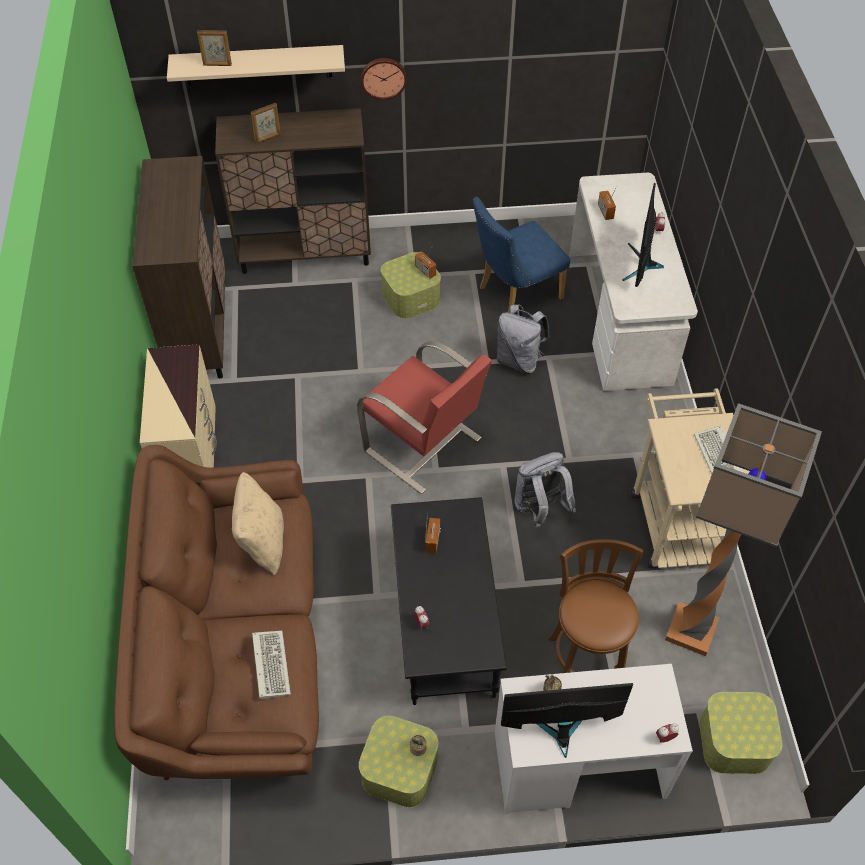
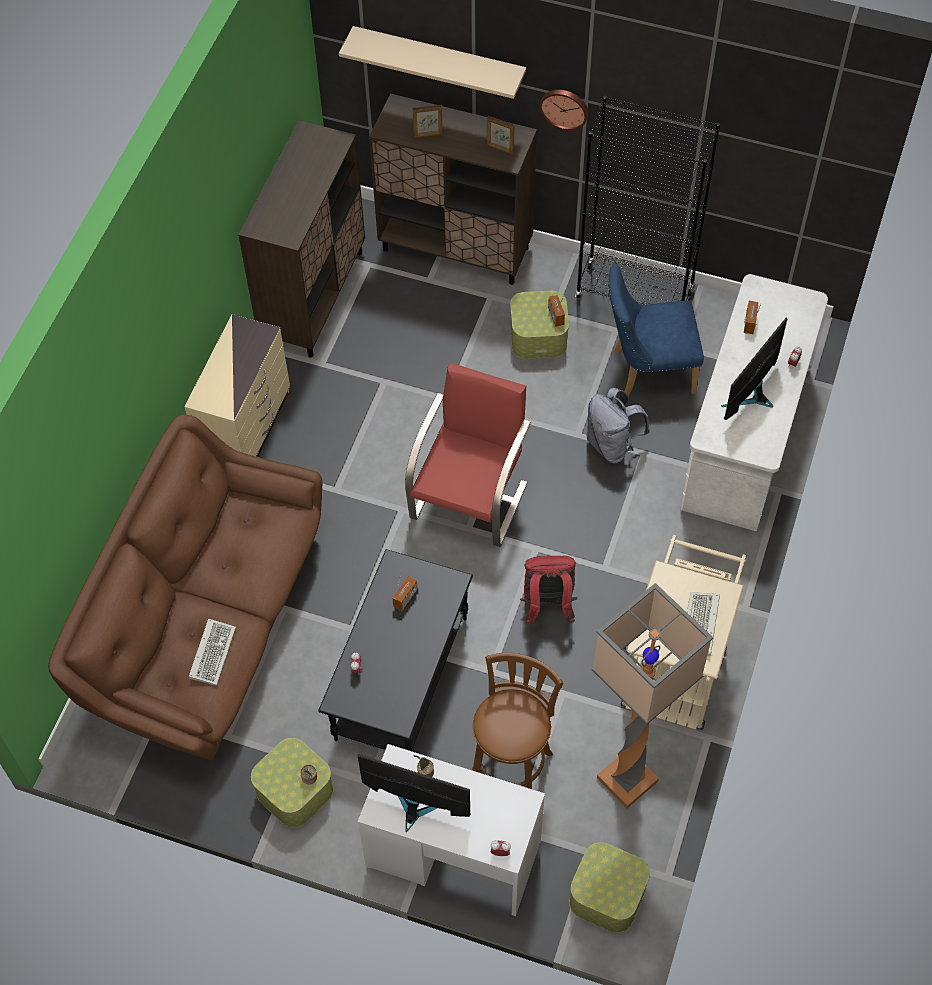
camera: 25 degrees right, 5 degrees up
picture frame [197,30,232,66] -> picture frame moved to [487,116,515,154]
beige pillow [232,472,284,576] -> none
red armchair [357,341,492,494] -> red armchair turned 135 degrees counterclockwise [405,362,531,547]
grey backpack [514,452,576,528] -> red backpack [520,556,577,624]
none -> black bookcase [575,96,720,306]

